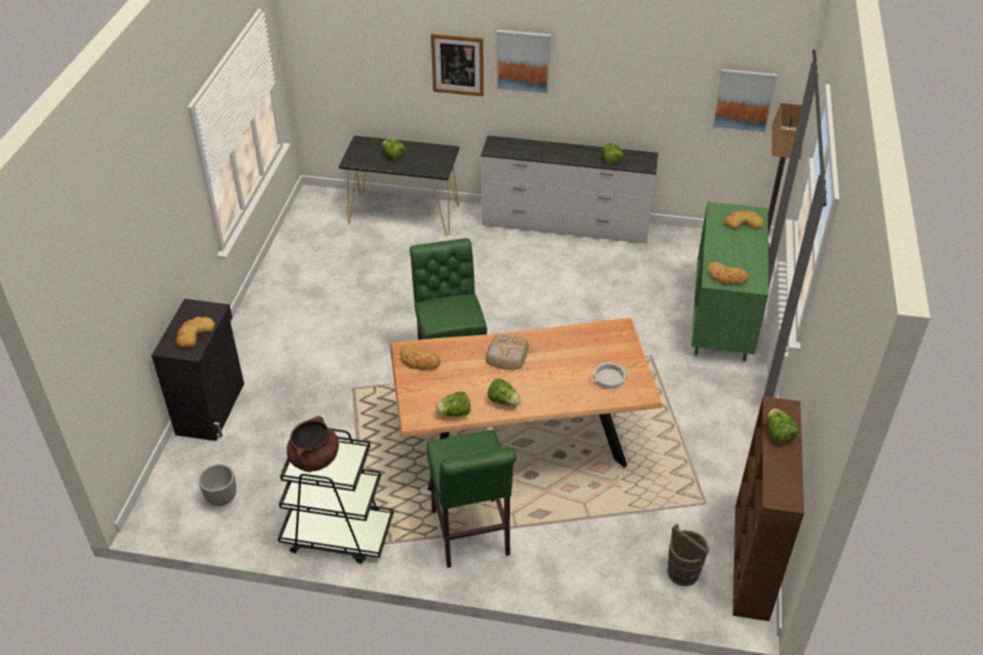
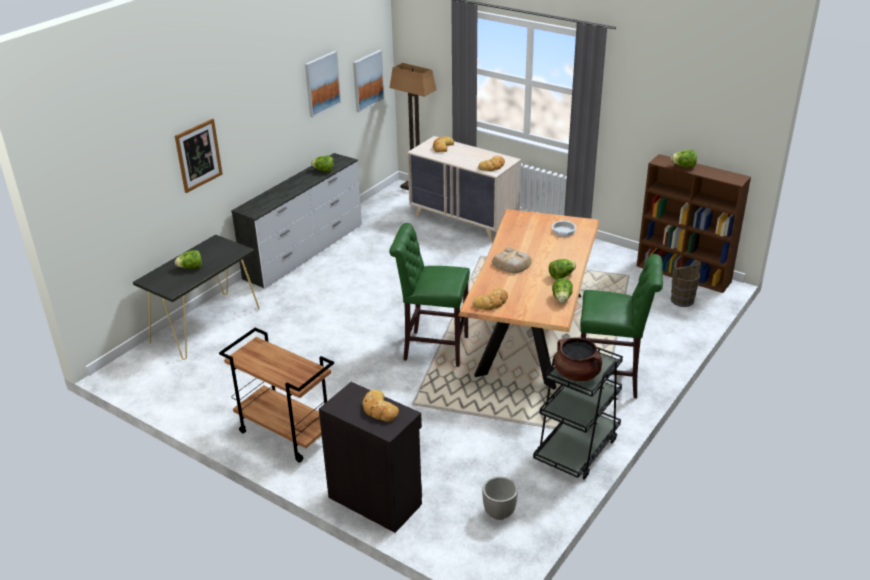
camera: 65 degrees left, 10 degrees down
picture [496,30,551,95] -> picture moved to [305,51,341,118]
green dresser [691,202,768,362] -> beige dresser [407,136,521,241]
none -> brown cart [219,328,334,463]

